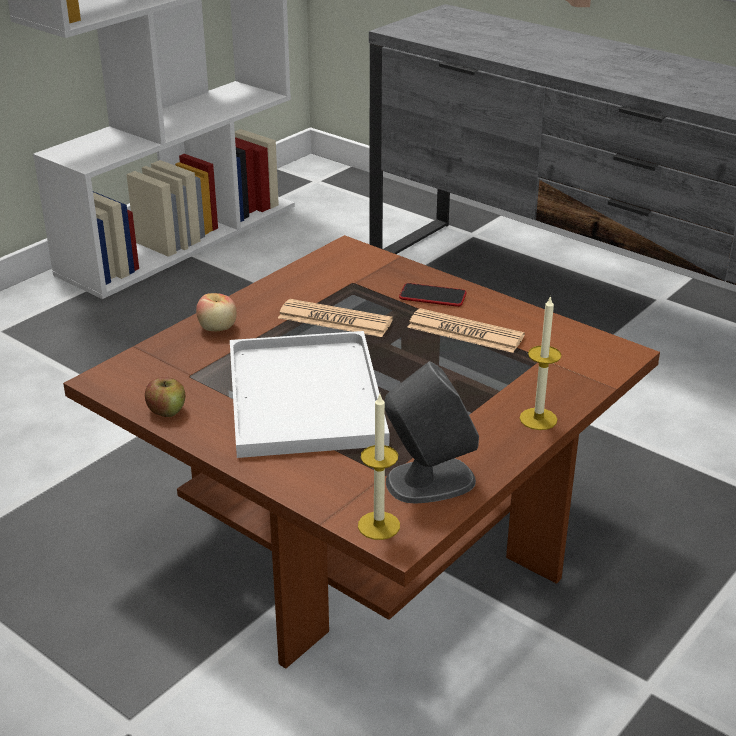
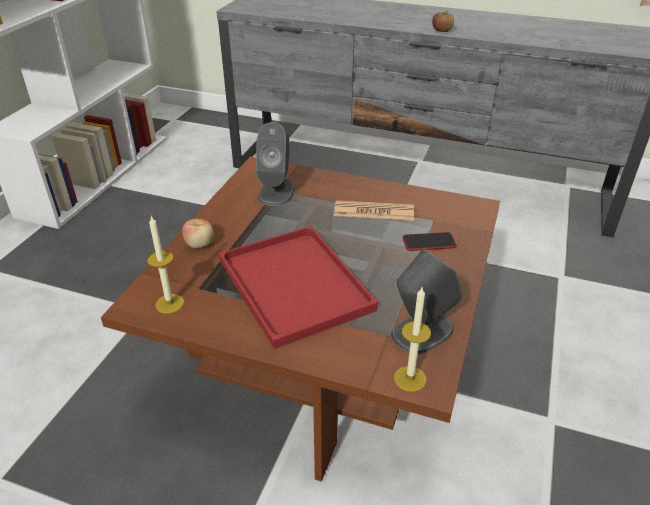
camera: 20 degrees left, 5 degrees up
apple [145,377,185,417] -> apple moved to [432,11,454,32]
white tray [230,331,389,458] -> red tray [219,226,378,349]
newspaper [278,299,393,337] -> none
phone [399,283,467,307] -> phone moved to [403,232,457,251]
candle [520,295,561,430] -> candle moved to [147,216,184,314]
none -> grey speaker [256,122,295,206]

